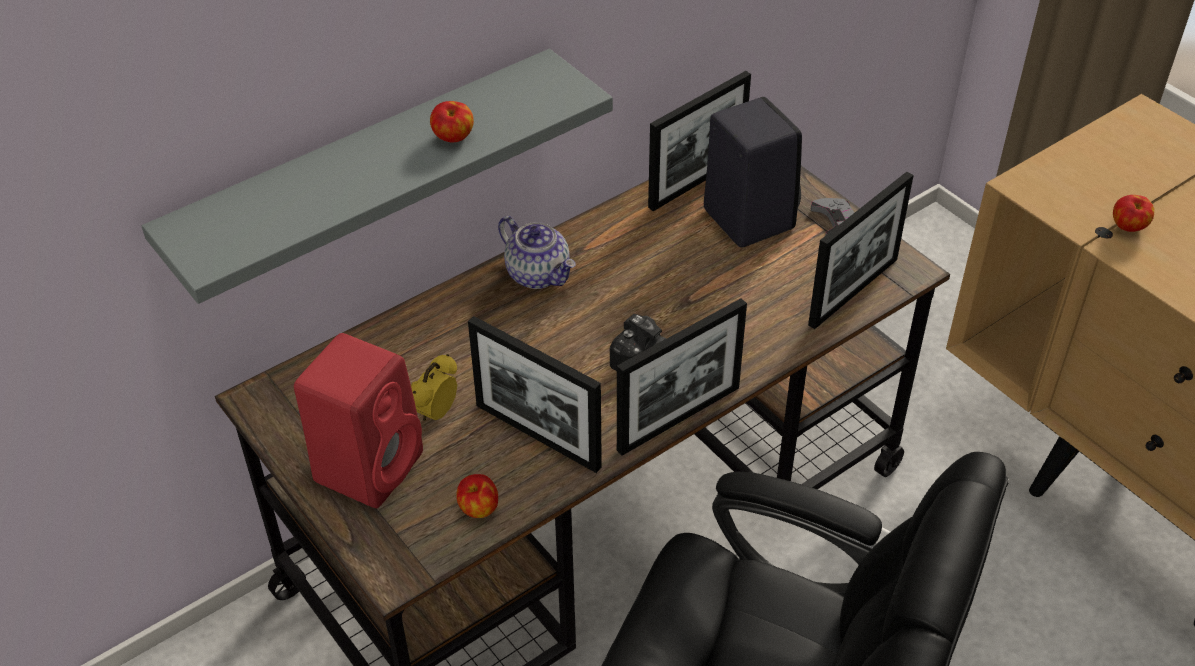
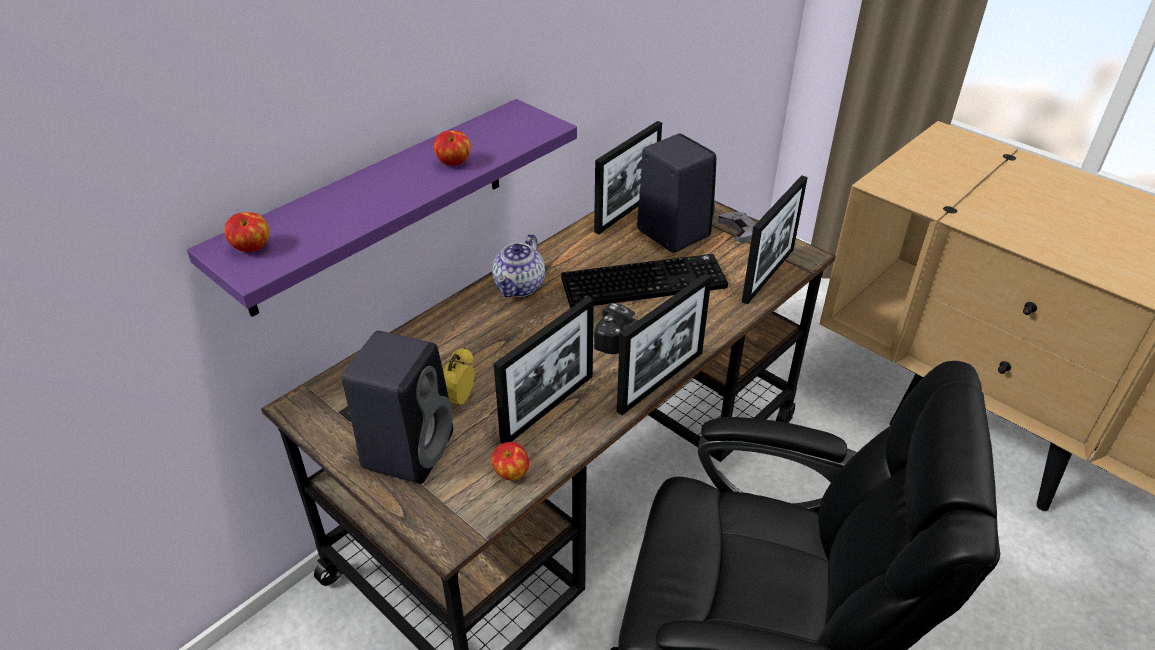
camera: 10 degrees left, 5 degrees down
grey shelf [142,49,613,304] -> purple shelf [187,99,577,317]
red speaker [294,333,423,508] -> black speaker [342,331,453,484]
picture frame [468,316,602,473] -> picture frame turned 75 degrees counterclockwise [494,296,594,443]
teapot [498,216,575,289] -> teapot turned 75 degrees clockwise [492,234,545,297]
apple [1113,195,1154,232] -> apple moved to [224,212,269,252]
none -> keyboard [561,254,728,308]

